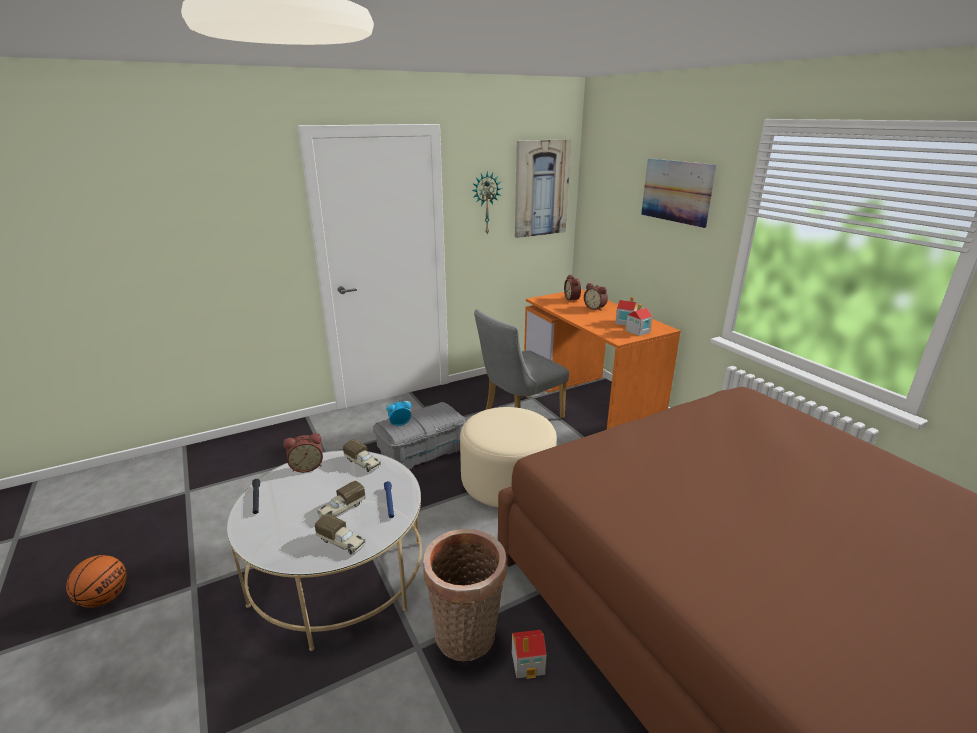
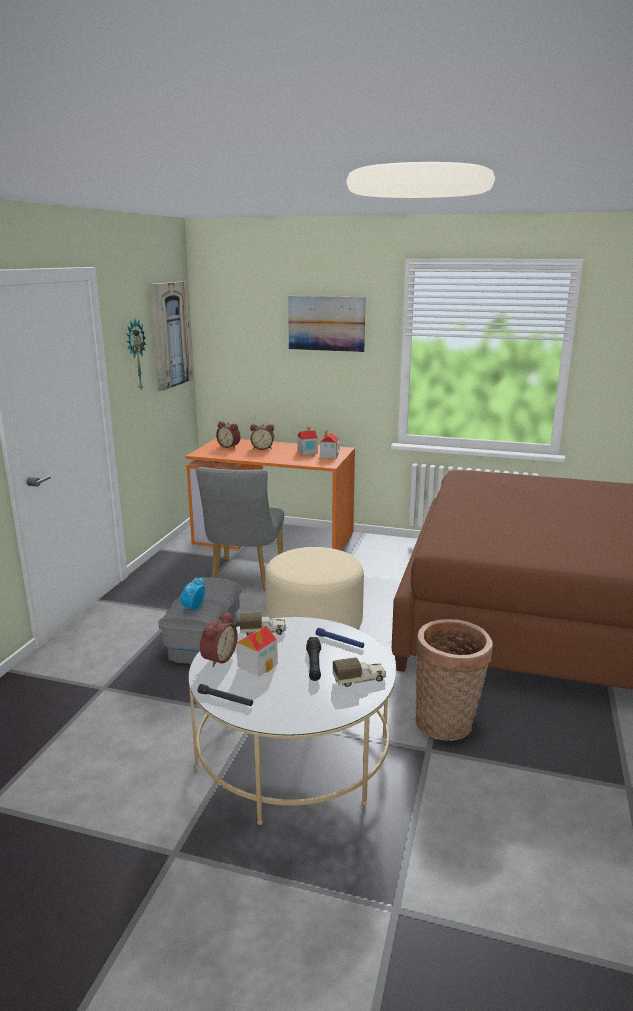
camera: 45 degrees left, 5 degrees down
basketball [66,555,127,608] -> none
toy truck [317,481,366,518] -> black flashlight [306,637,321,681]
toy house [512,630,547,679] -> toy house moved to [237,626,278,677]

